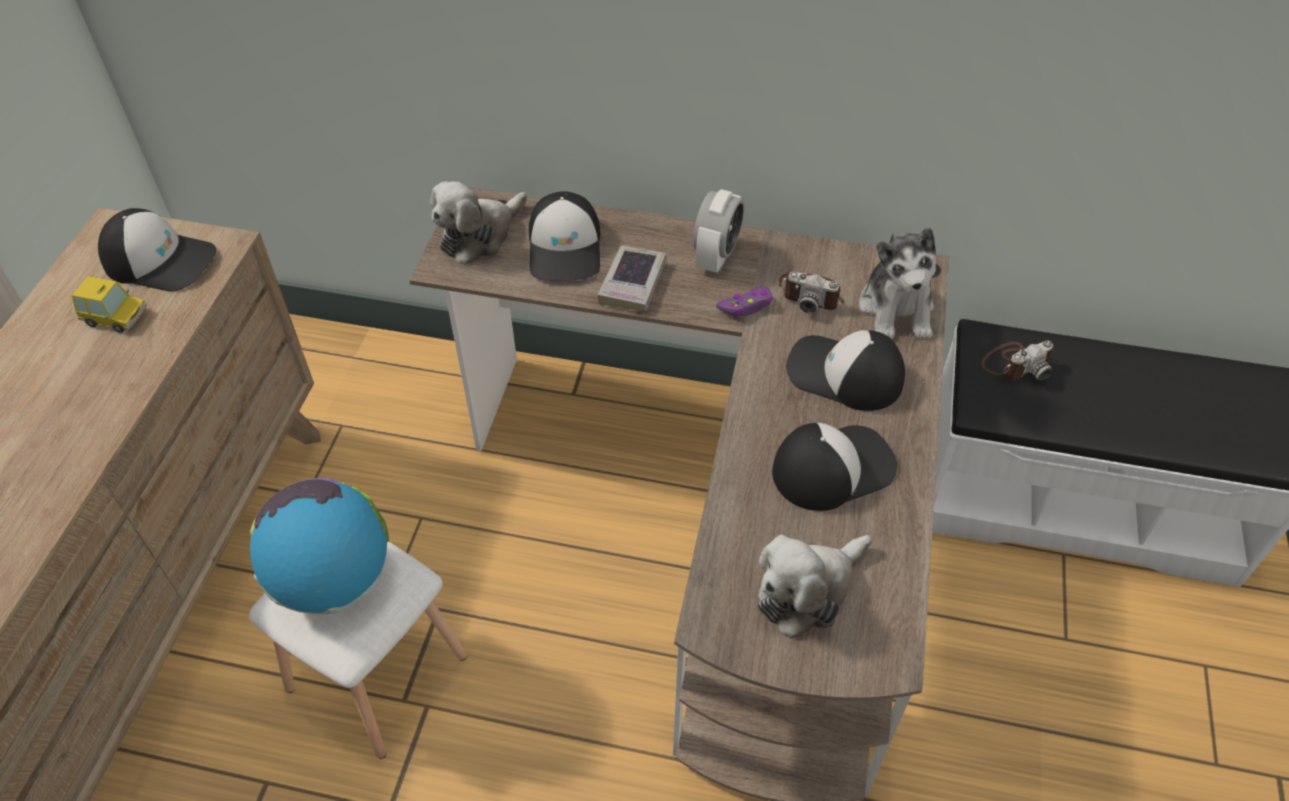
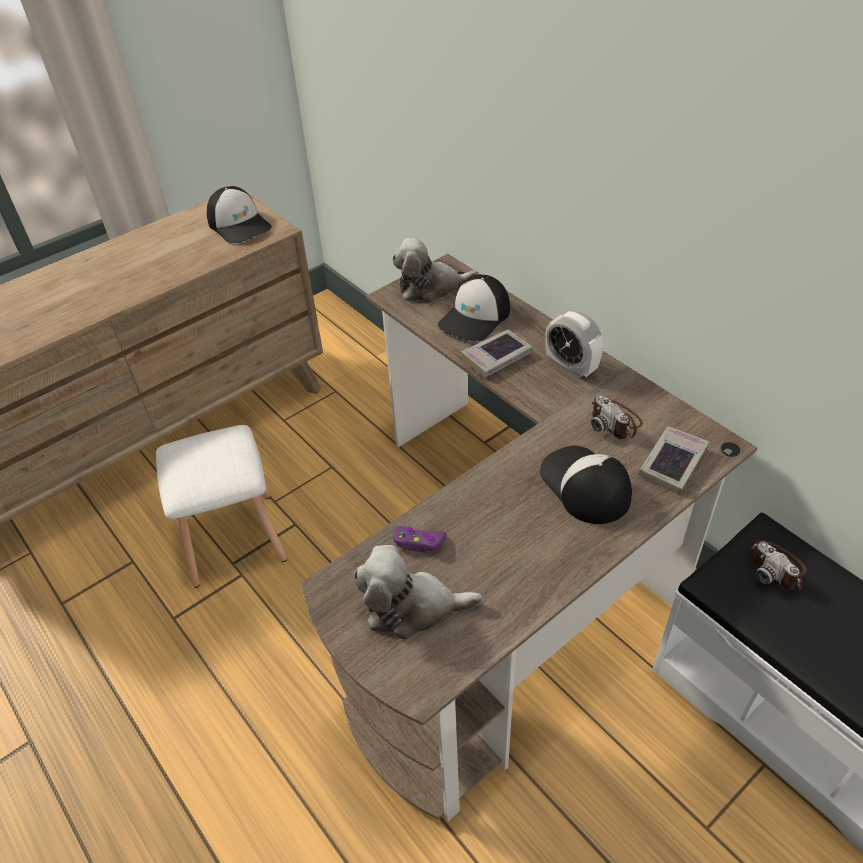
camera: 40 degrees right, 5 degrees down
toy car [72,276,147,333] -> none
globe [250,478,389,614] -> none
alarm clock [693,189,744,273] -> alarm clock turned 75 degrees clockwise [545,311,603,378]
purple game controller [716,287,773,317] -> purple game controller moved to [393,526,447,552]
cap [772,423,897,511] -> none
plush toy [859,228,936,339] -> book [638,426,709,495]
camera [982,340,1054,380] -> camera turned 45 degrees clockwise [750,540,806,590]

